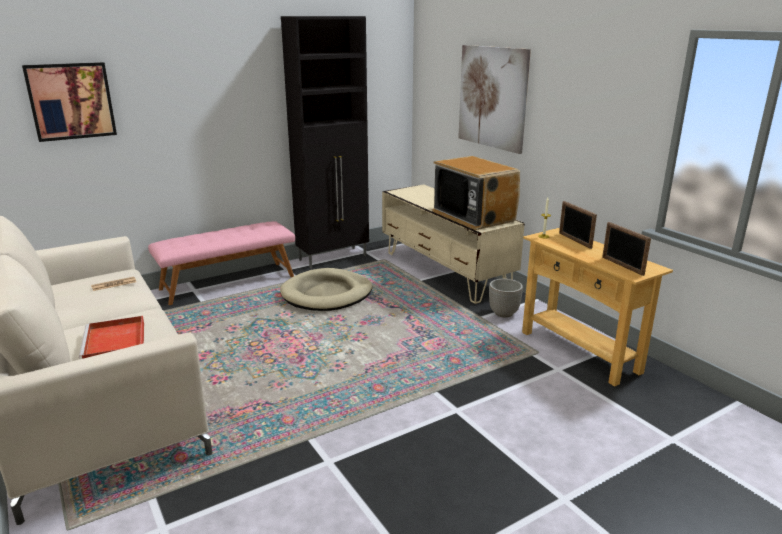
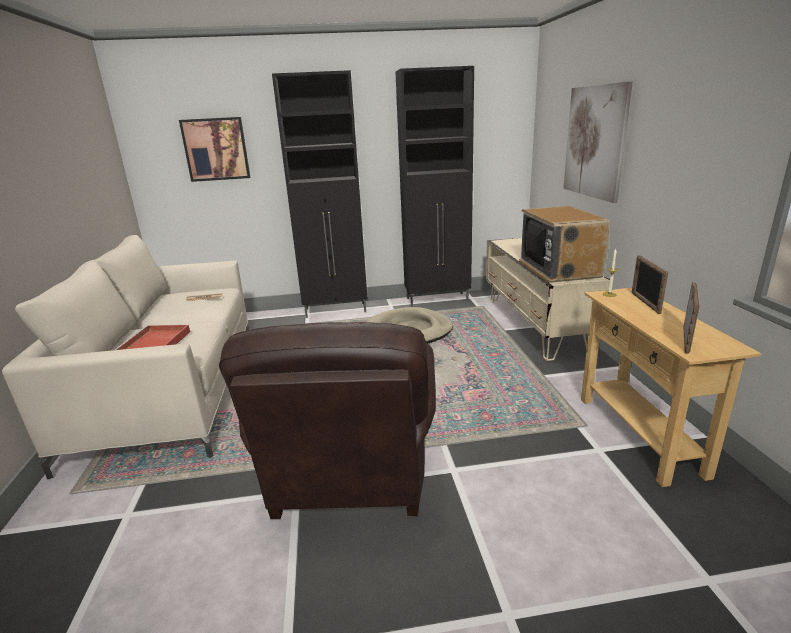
camera: 25 degrees right, 0 degrees up
pink bench [148,221,295,305] -> black cabinet [272,70,368,318]
planter [489,279,523,318] -> none
picture frame [602,222,651,276] -> picture frame turned 150 degrees counterclockwise [683,282,699,354]
none -> brown armchair [219,322,436,519]

